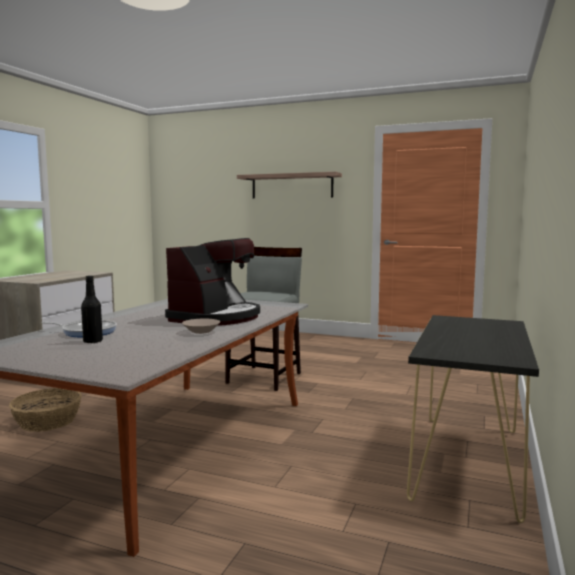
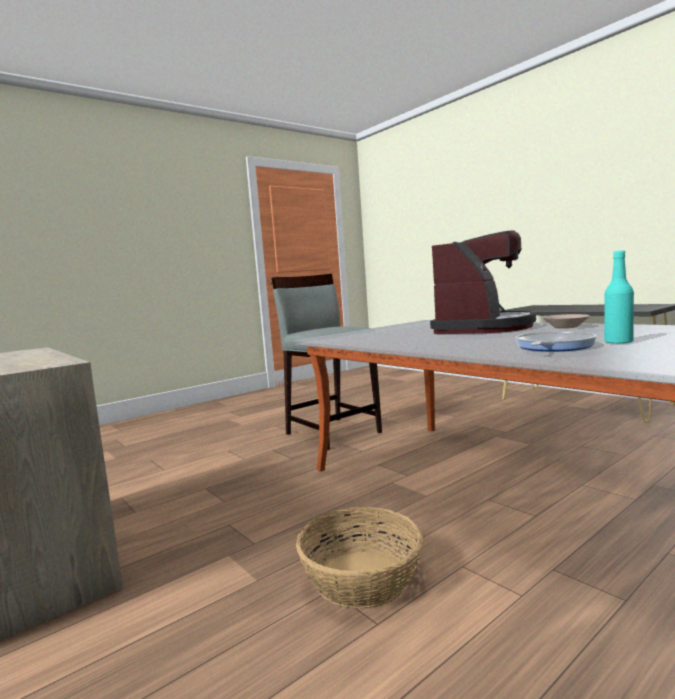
camera: 60 degrees left, 0 degrees up
black bottle [81,275,103,343] -> turquoise bottle [604,250,634,344]
coffee machine [165,238,260,326] -> coffee machine turned 60 degrees clockwise [430,230,536,334]
shelf [237,172,342,199] -> none

